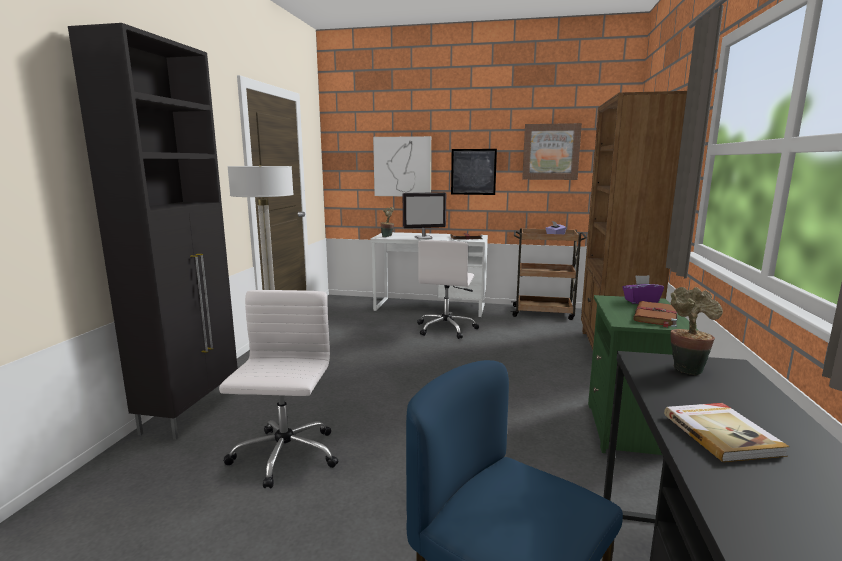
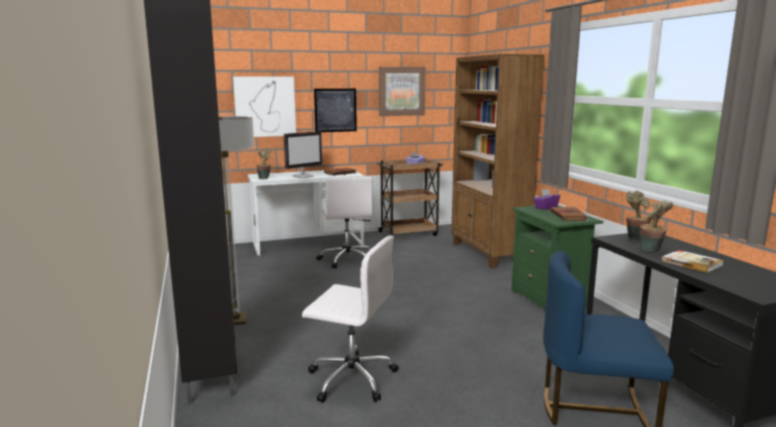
camera: 30 degrees left, 0 degrees up
white office chair [219,290,339,488] -> white office chair turned 135 degrees clockwise [302,236,398,403]
none -> potted plant [640,201,673,251]

